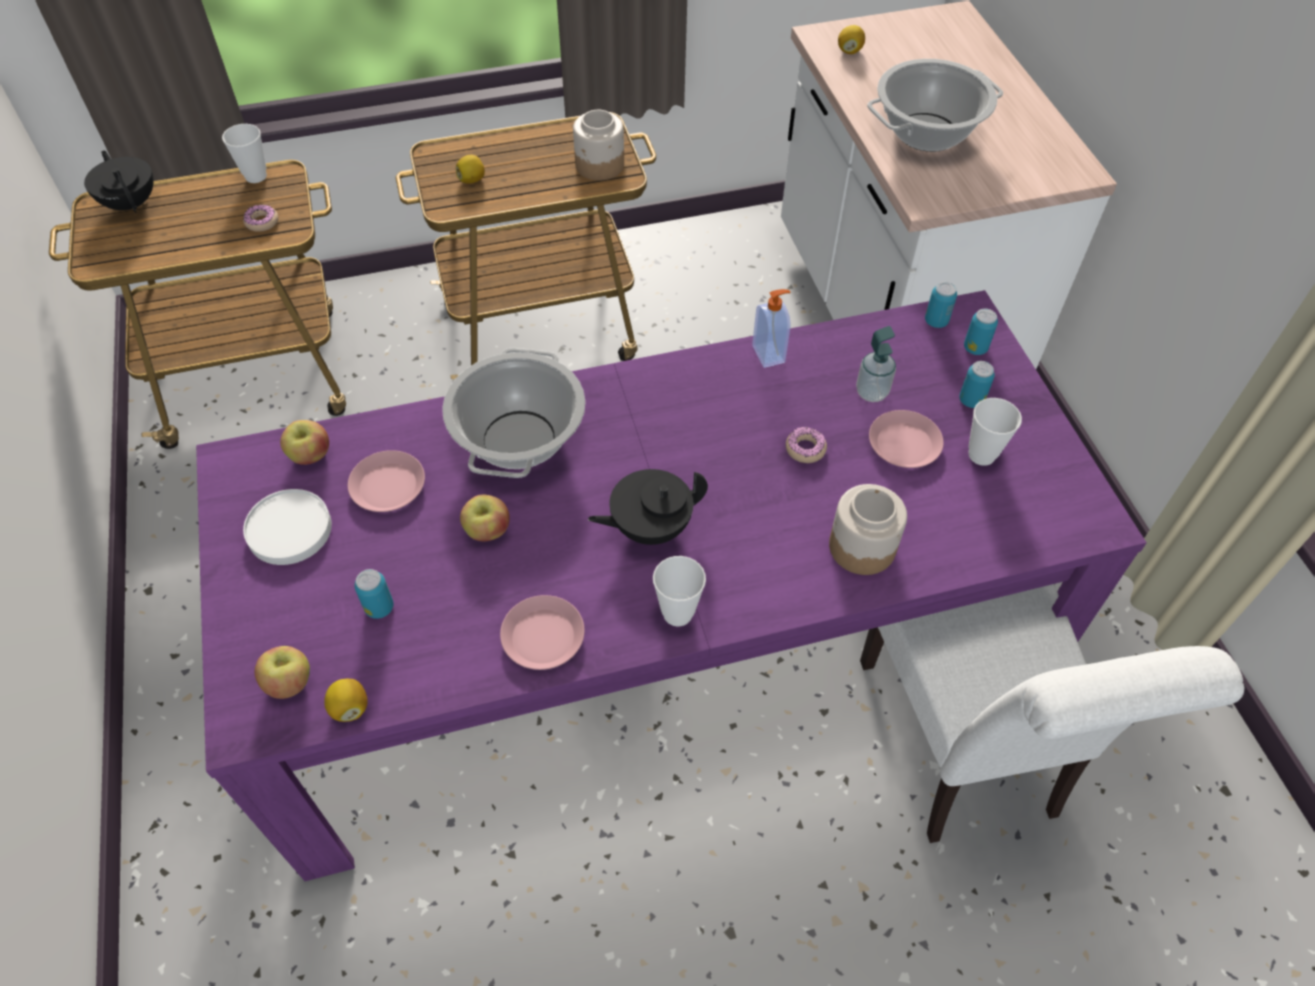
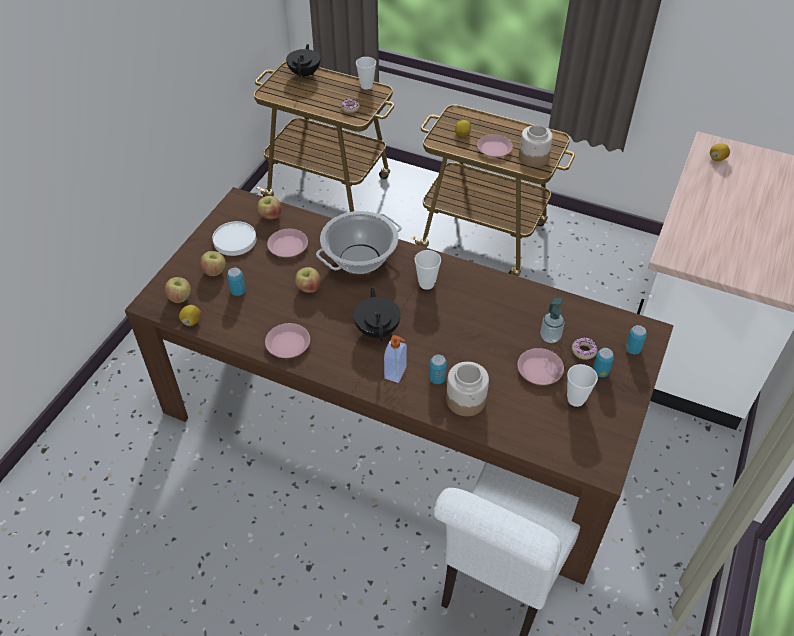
camera: 40 degrees right, 5 degrees down
purple dining table [196,290,1147,881] -> brown dining table [125,187,674,585]
black teapot [588,469,708,545] -> black teapot turned 60 degrees clockwise [353,287,401,342]
cup [653,556,706,627] -> cup moved to [414,250,441,290]
soap dispenser [752,289,791,368] -> soap dispenser moved to [384,335,407,383]
donut [786,427,827,463] -> donut moved to [572,337,597,360]
cooking pot [867,59,1003,152] -> none
can [925,282,957,328] -> can moved to [429,355,447,384]
none -> apple [200,251,226,276]
none -> pink plate [477,134,513,158]

